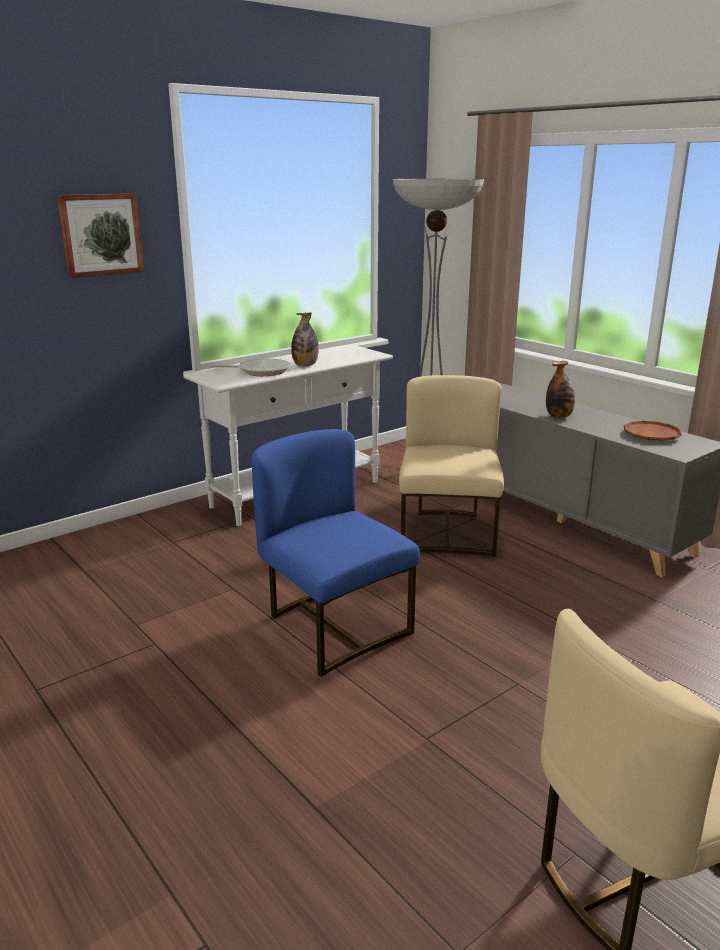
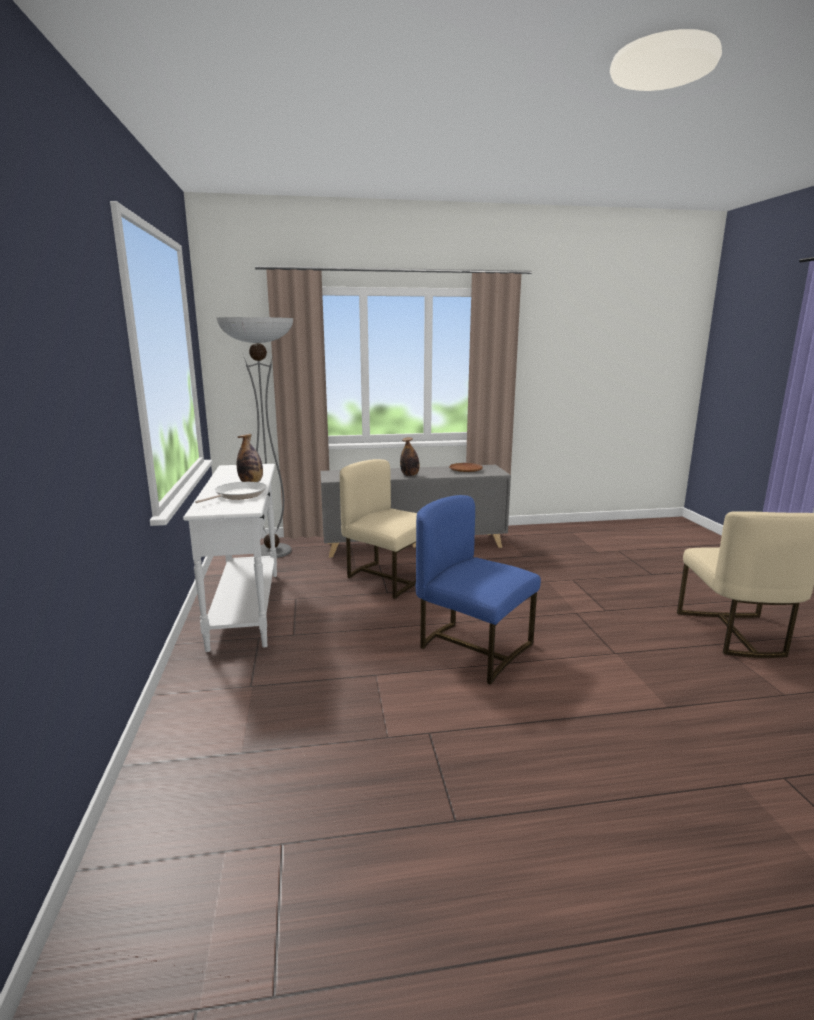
camera: 60 degrees left, 5 degrees down
picture [57,193,144,278] -> none
blue chair [252,429,420,677] -> blue chair turned 45 degrees clockwise [416,495,541,685]

